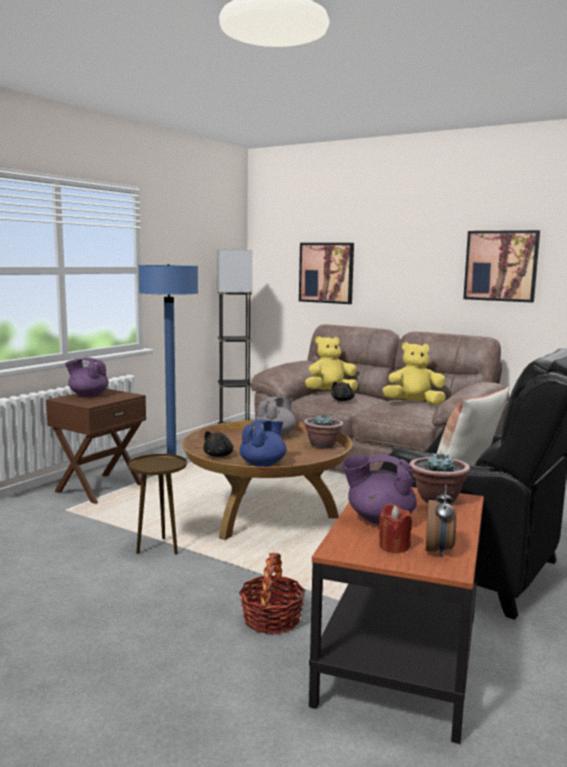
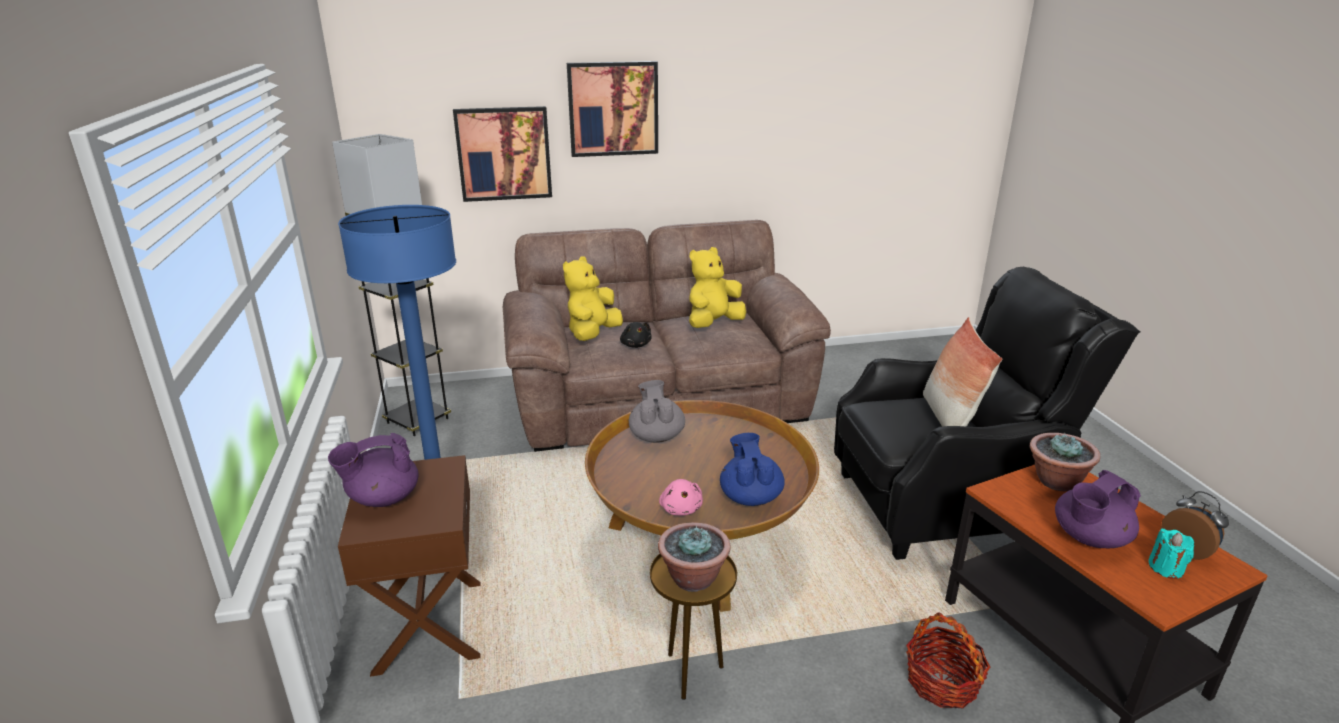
camera: 45 degrees left, 15 degrees up
black plush toy [203,431,234,457] -> pink plush toy [659,479,703,516]
potted plant [304,414,344,449] -> potted plant moved to [658,522,731,592]
red candle [379,504,412,553] -> turquoise candle [1149,528,1194,579]
picture [463,230,540,303] -> picture moved to [567,61,658,157]

